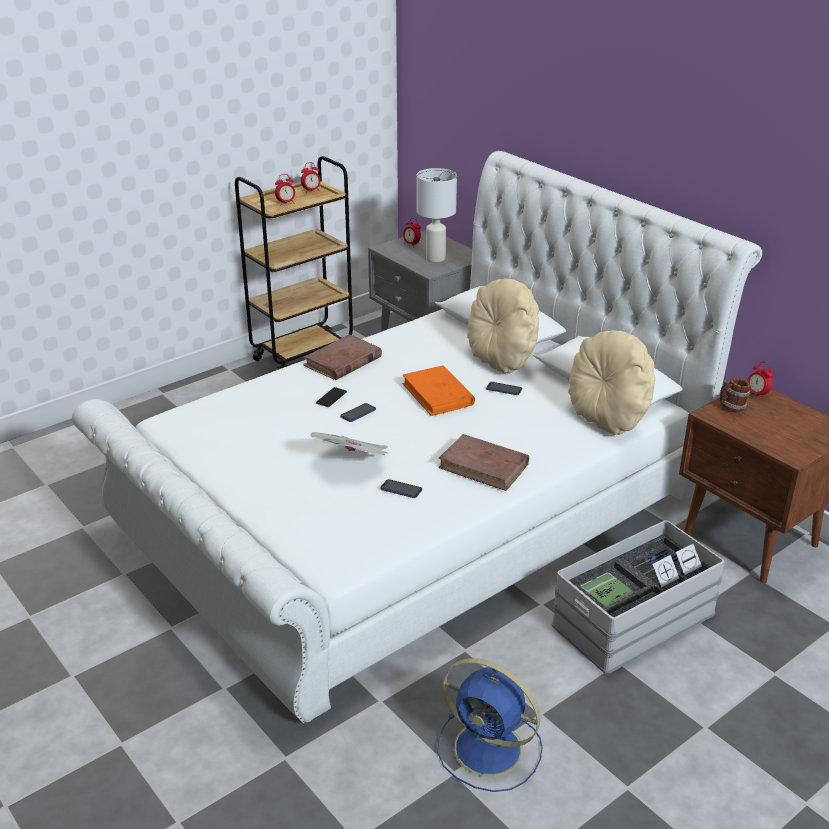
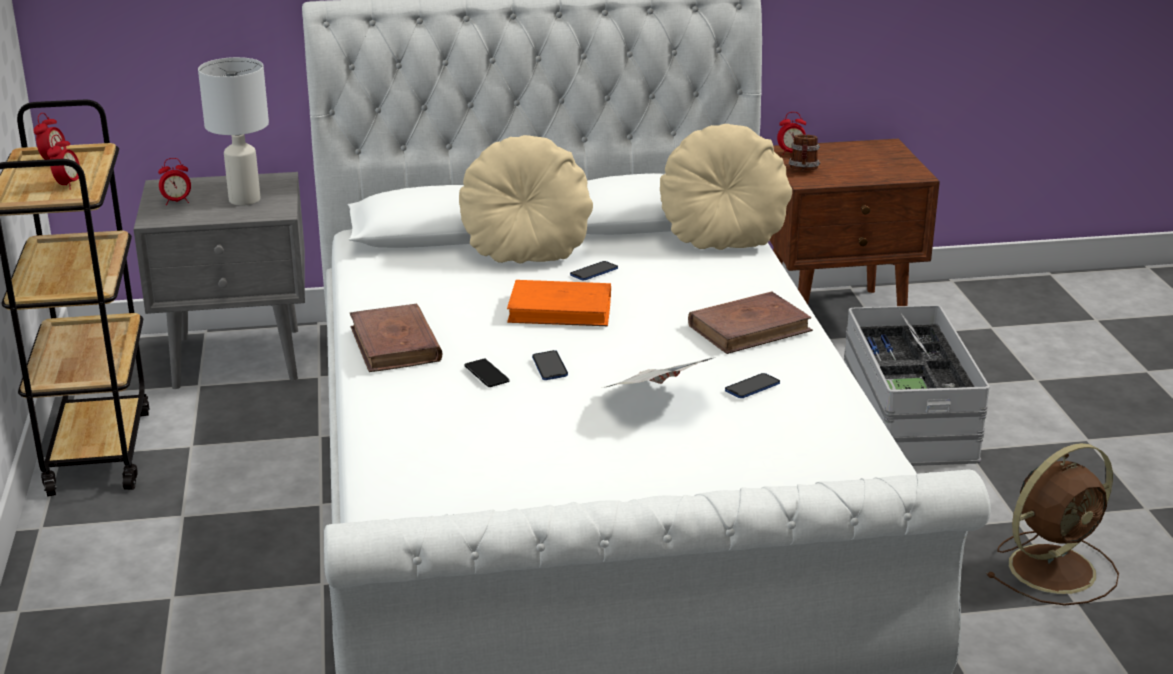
camera: 60 degrees left, 5 degrees down
blue fan [437,658,543,792] -> brown fan [986,443,1119,606]

